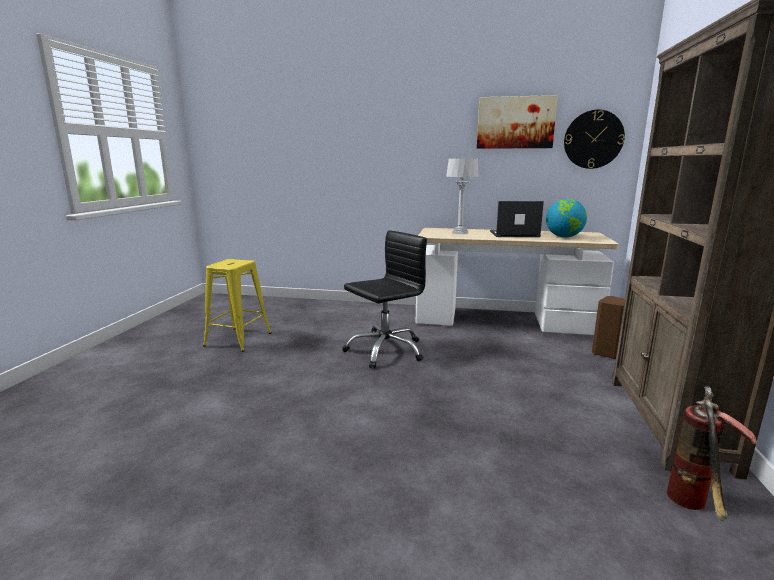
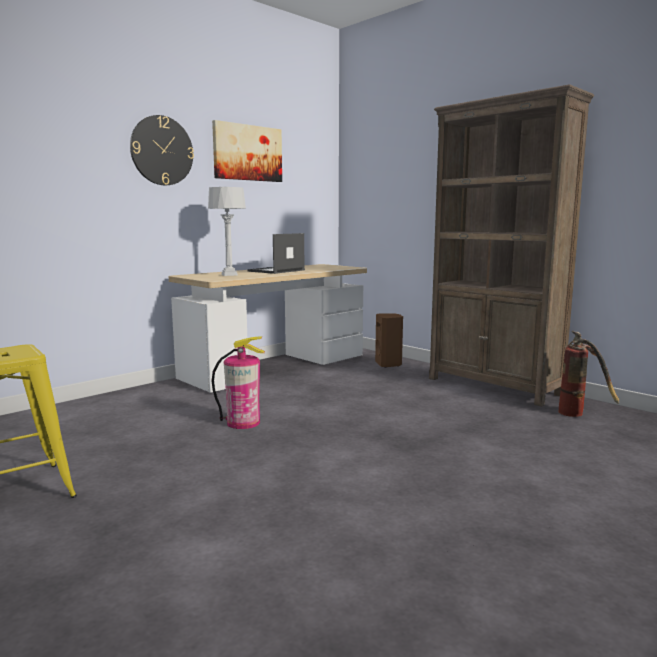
camera: 55 degrees left, 5 degrees down
black office chair [342,230,427,368] -> fire extinguisher [212,336,265,429]
globe [546,199,587,238] -> none
wall clock [564,110,625,169] -> wall clock moved to [130,115,194,185]

